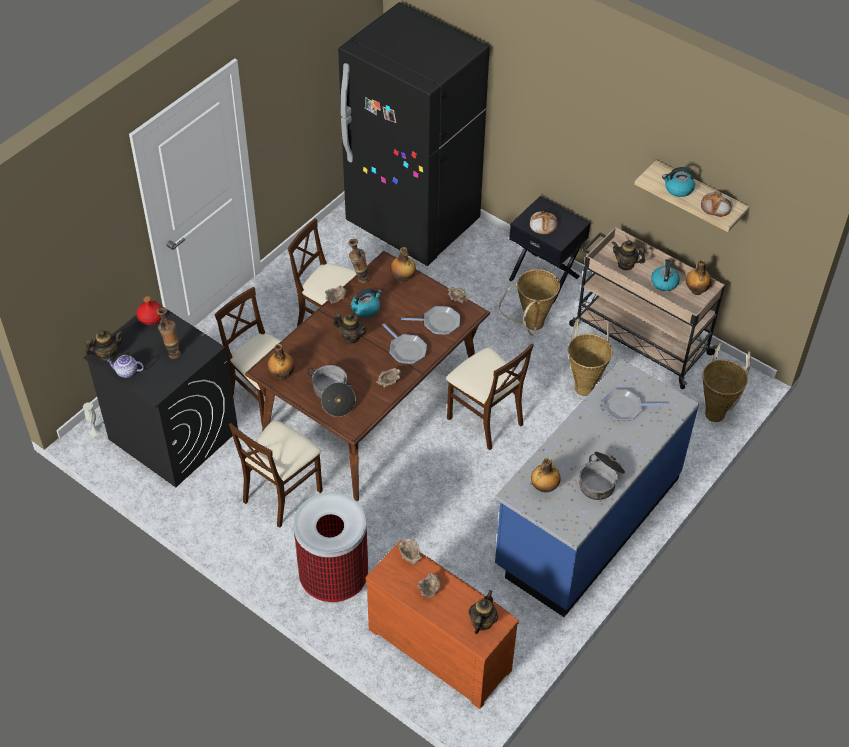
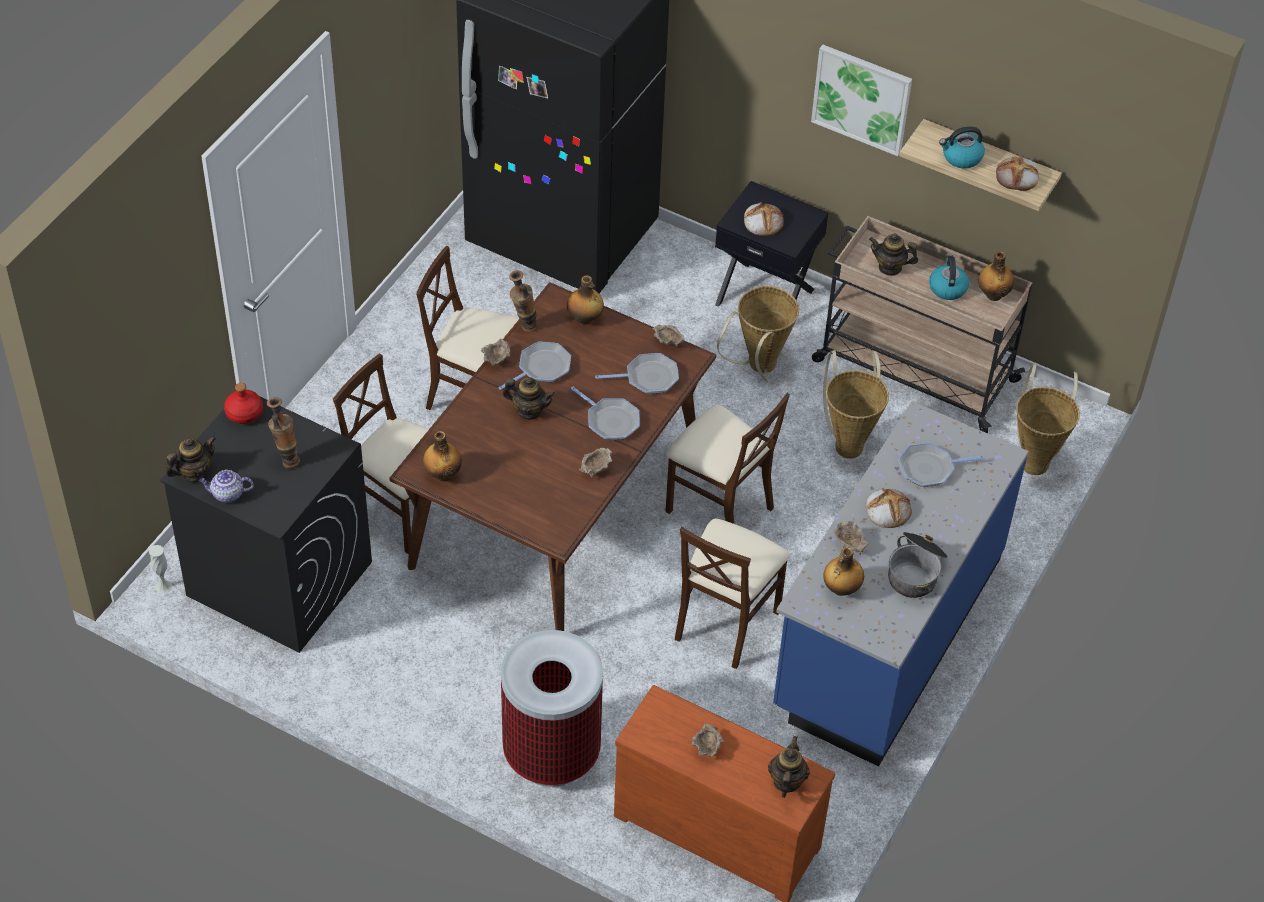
camera: 10 degrees left, 0 degrees up
beige chair [229,420,323,528] -> beige chair moved to [675,519,790,669]
cooking pot [307,365,356,417] -> none
kettle [351,288,382,318] -> frying pan [498,341,571,390]
beige bowl [399,539,422,565] -> beige bowl moved to [834,521,869,555]
none -> picture [811,45,912,156]
none -> bread [866,488,912,528]

